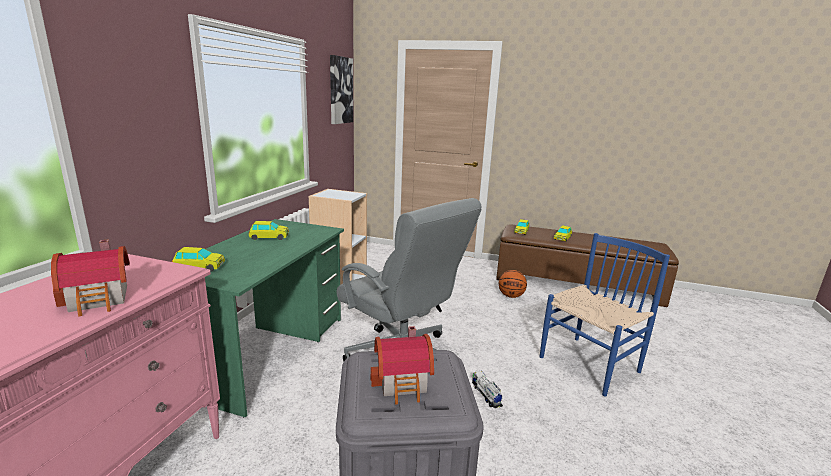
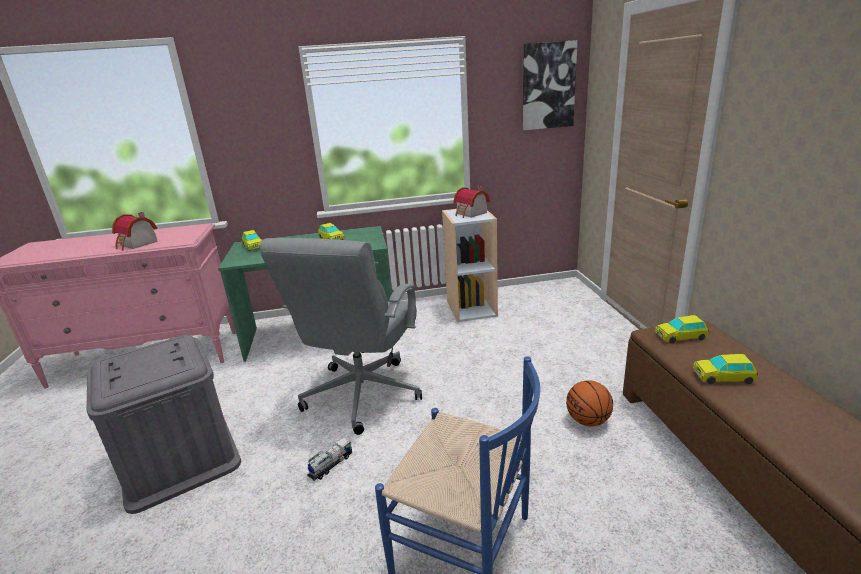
camera: 65 degrees right, 5 degrees up
toy house [371,326,434,405] -> toy house moved to [453,186,490,218]

